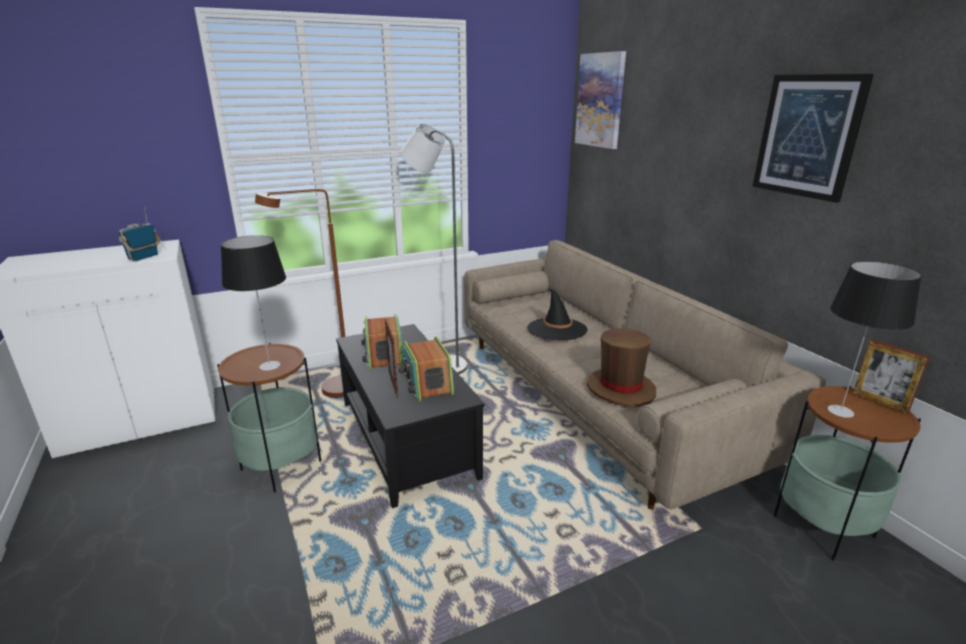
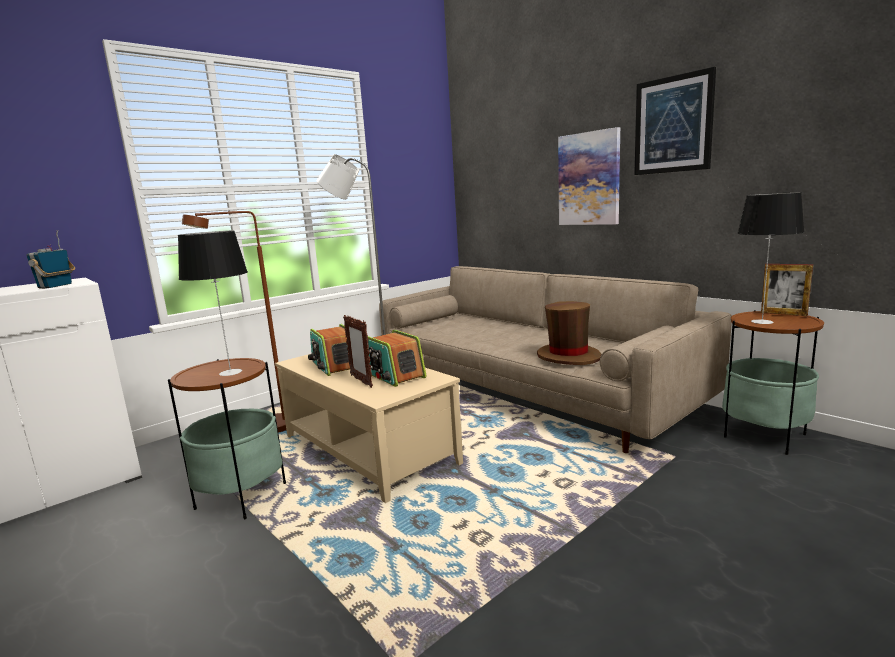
camera: 15 degrees left, 10 degrees down
black coffee table [336,324,485,508] -> beige coffee table [275,354,463,503]
black hat [527,287,588,340] -> none
picture [575,51,626,149] -> picture moved to [558,127,620,225]

